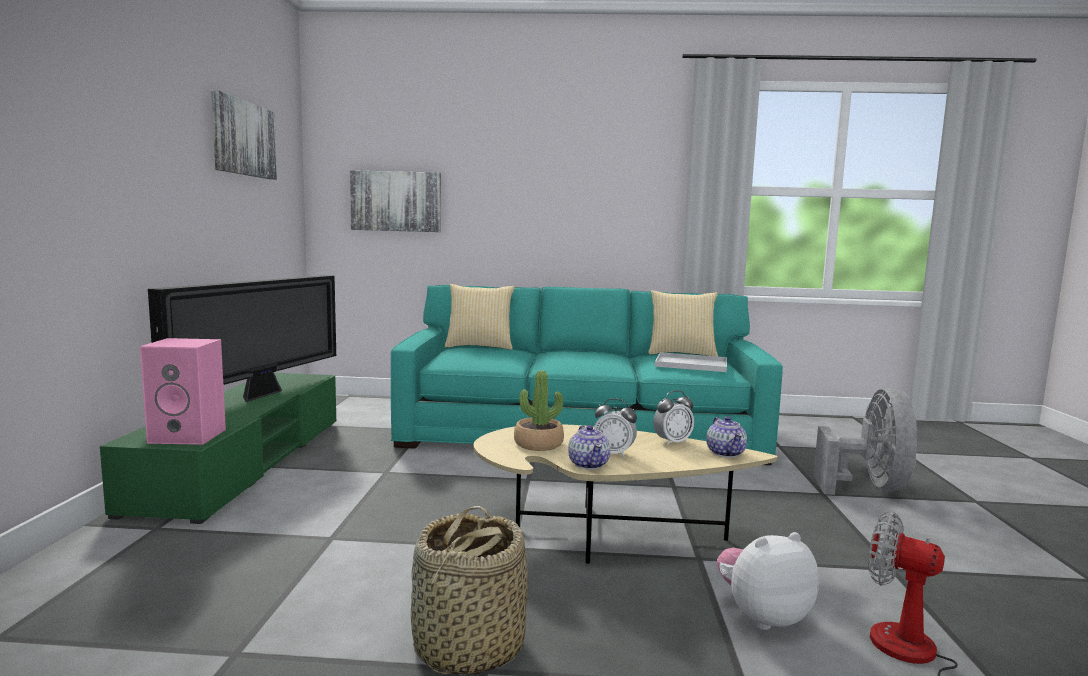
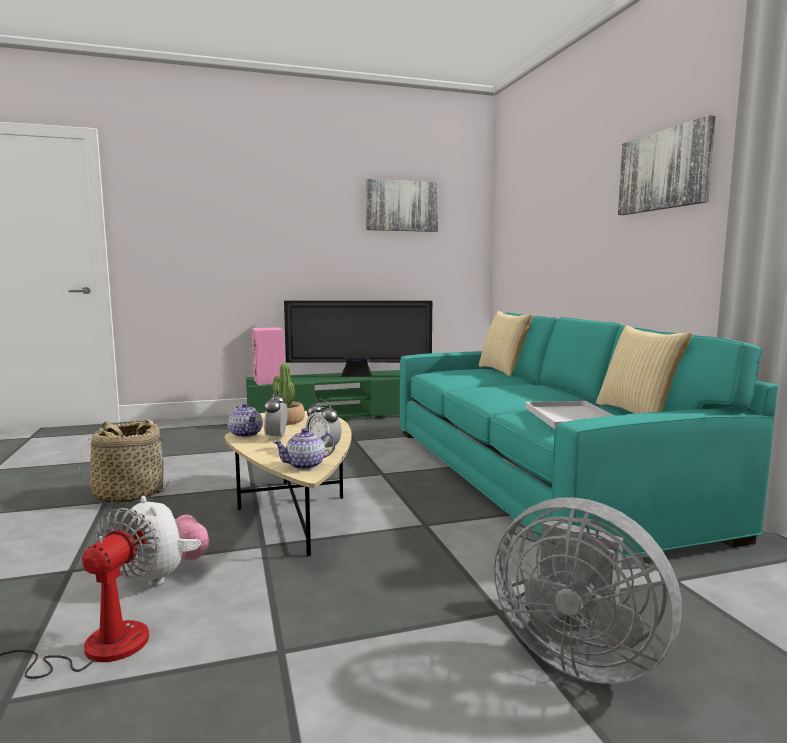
camera: 70 degrees right, 0 degrees up
picture [350,170,441,232] -> picture moved to [618,115,716,215]
teapot [568,425,610,470] -> teapot turned 90 degrees counterclockwise [229,403,263,437]
grey fan [813,388,919,495] -> grey fan turned 45 degrees clockwise [494,497,682,684]

